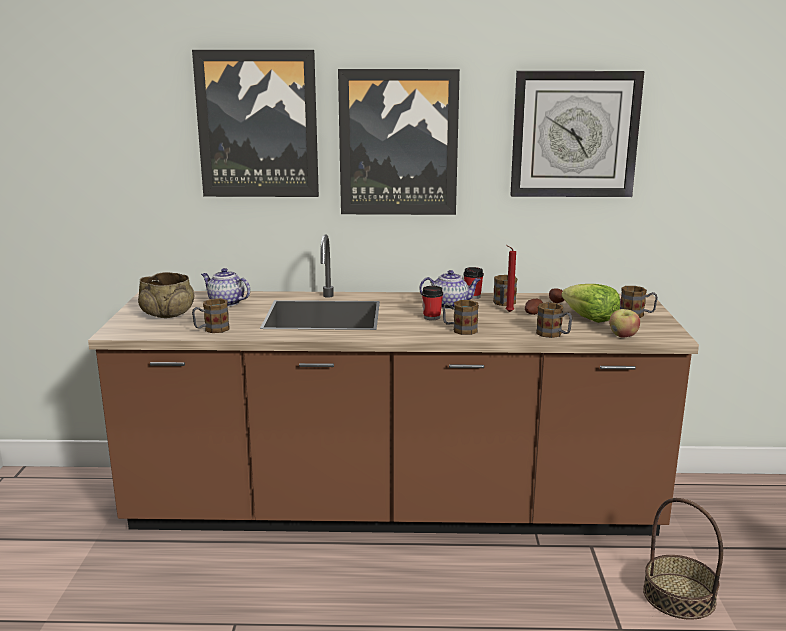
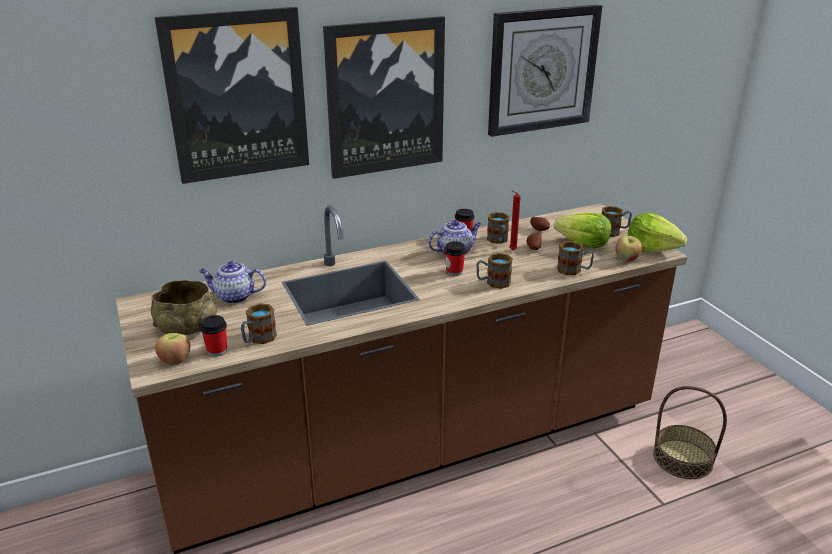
camera: 25 degrees left, 10 degrees up
none -> apple [155,333,191,365]
none -> cup [200,315,227,357]
none -> lettuce [628,212,688,252]

